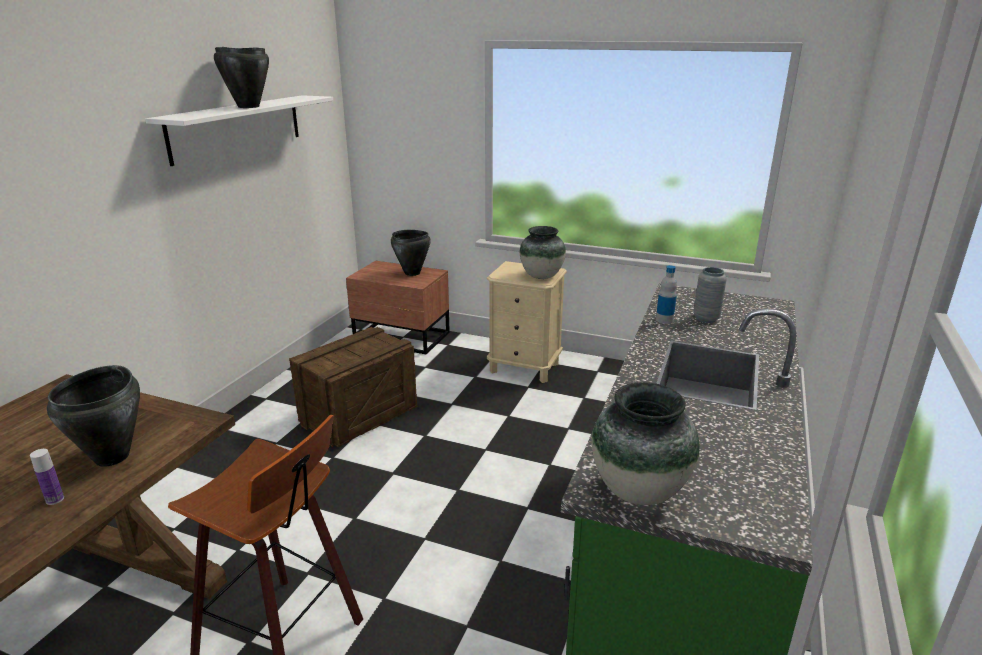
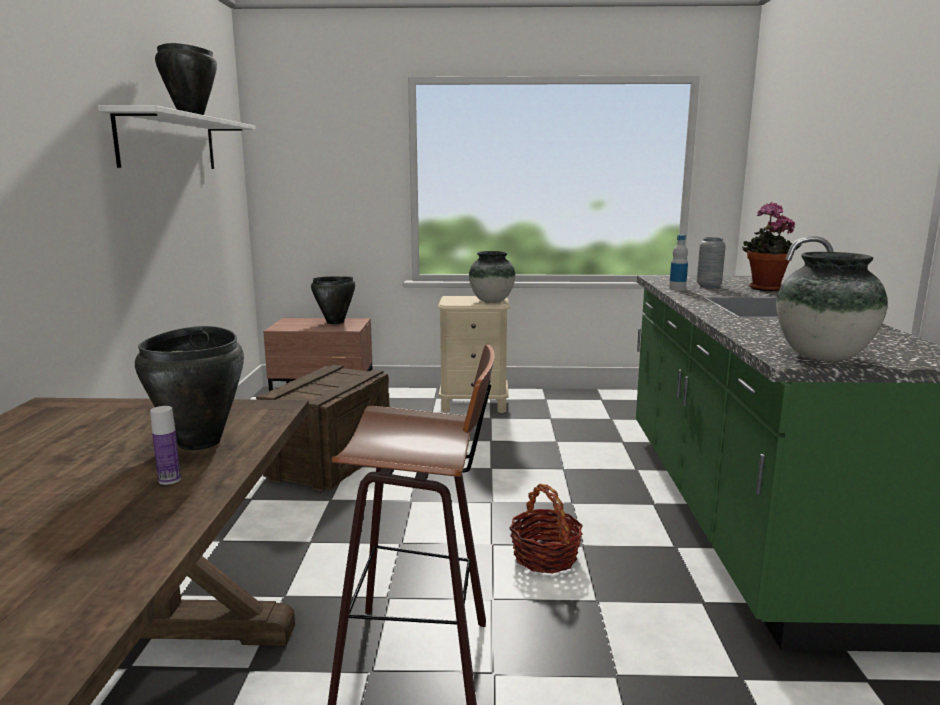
camera: 20 degrees left, 10 degrees down
none -> basket [509,484,583,573]
none -> potted plant [742,202,801,291]

